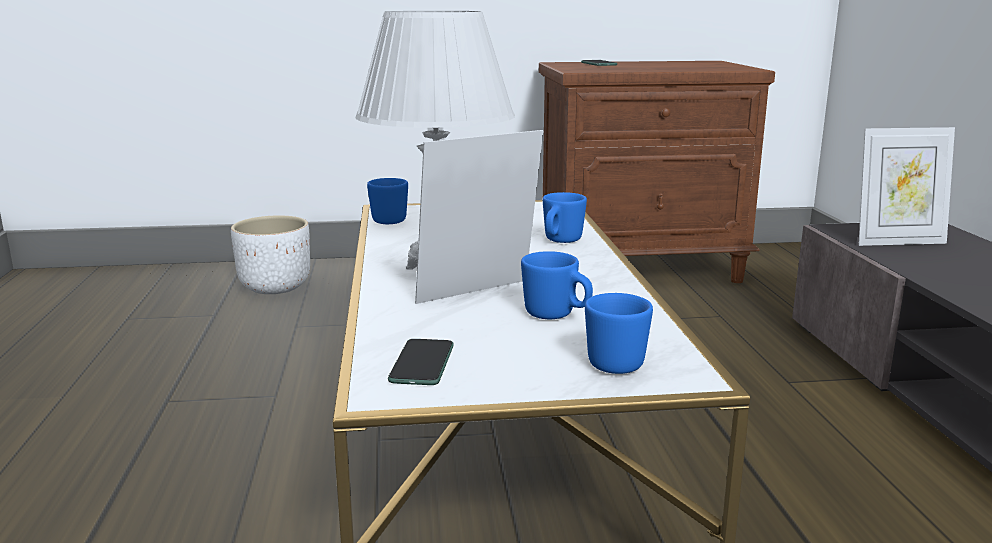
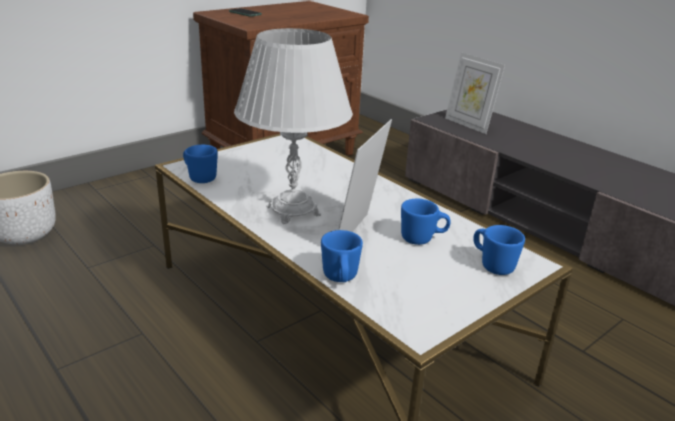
camera: 35 degrees left, 10 degrees up
phone [388,339,454,385] -> none
blue mug [543,192,587,243] -> blue mug moved to [321,230,363,282]
picture frame [858,127,955,246] -> picture frame turned 90 degrees clockwise [445,52,505,134]

